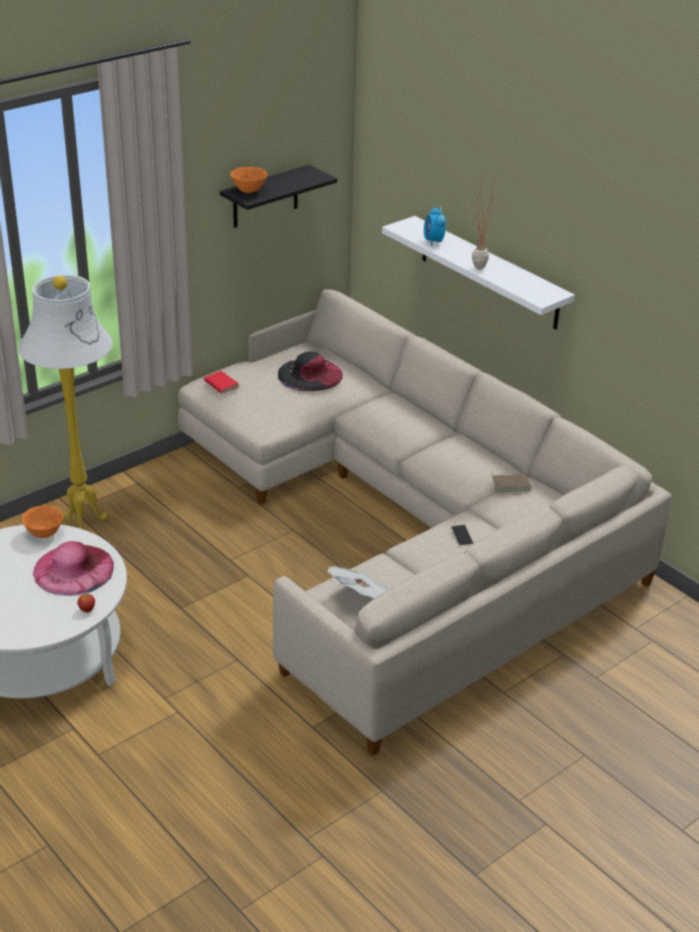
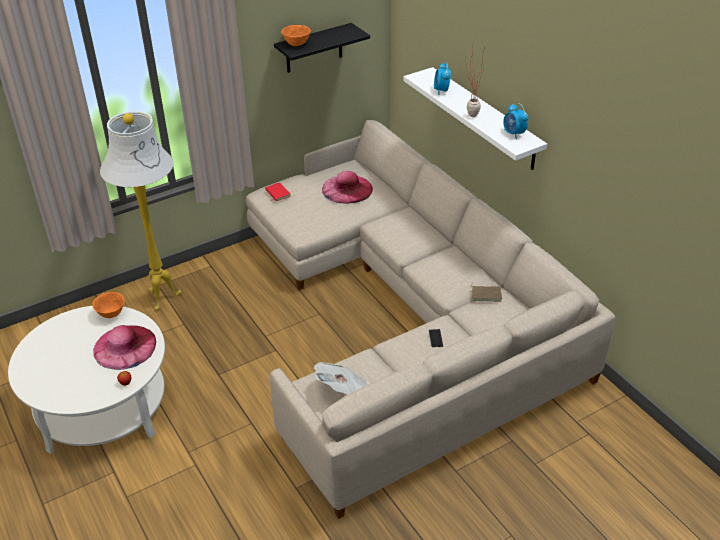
camera: 10 degrees right, 5 degrees up
black hat [278,351,343,391] -> pink hat [322,171,373,204]
none -> alarm clock [503,104,529,139]

